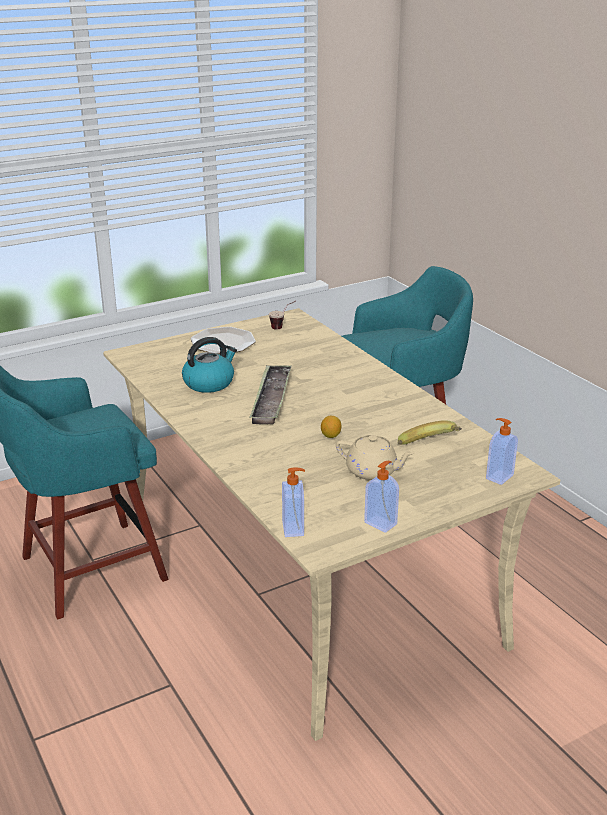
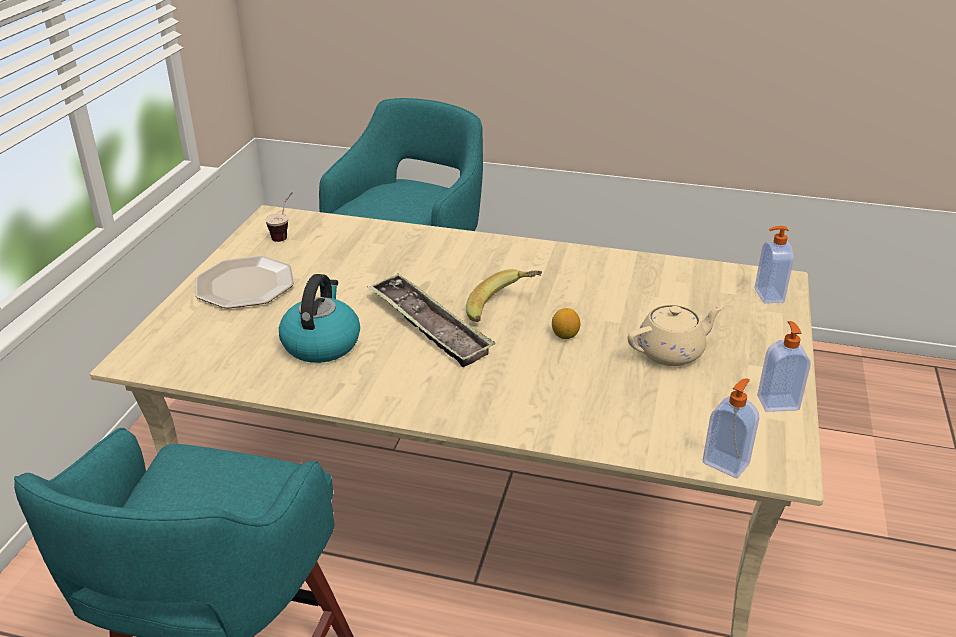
camera: 45 degrees left, 5 degrees up
banana [398,420,462,445] -> banana moved to [466,269,542,322]

